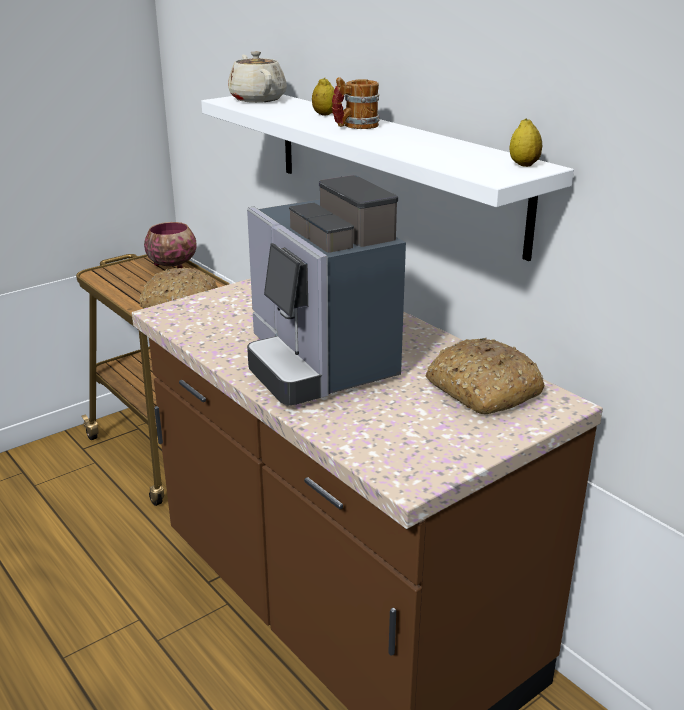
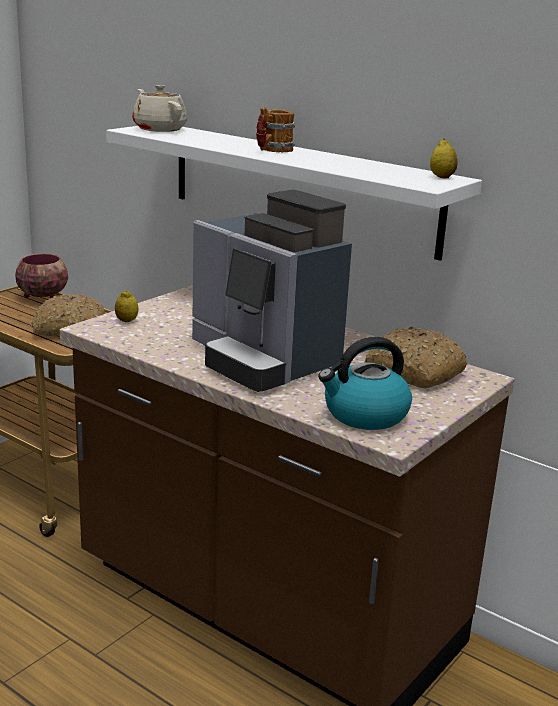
camera: 15 degrees left, 5 degrees down
lemon [312,78,335,116] -> lemon moved to [115,290,138,322]
none -> kettle [318,337,412,430]

